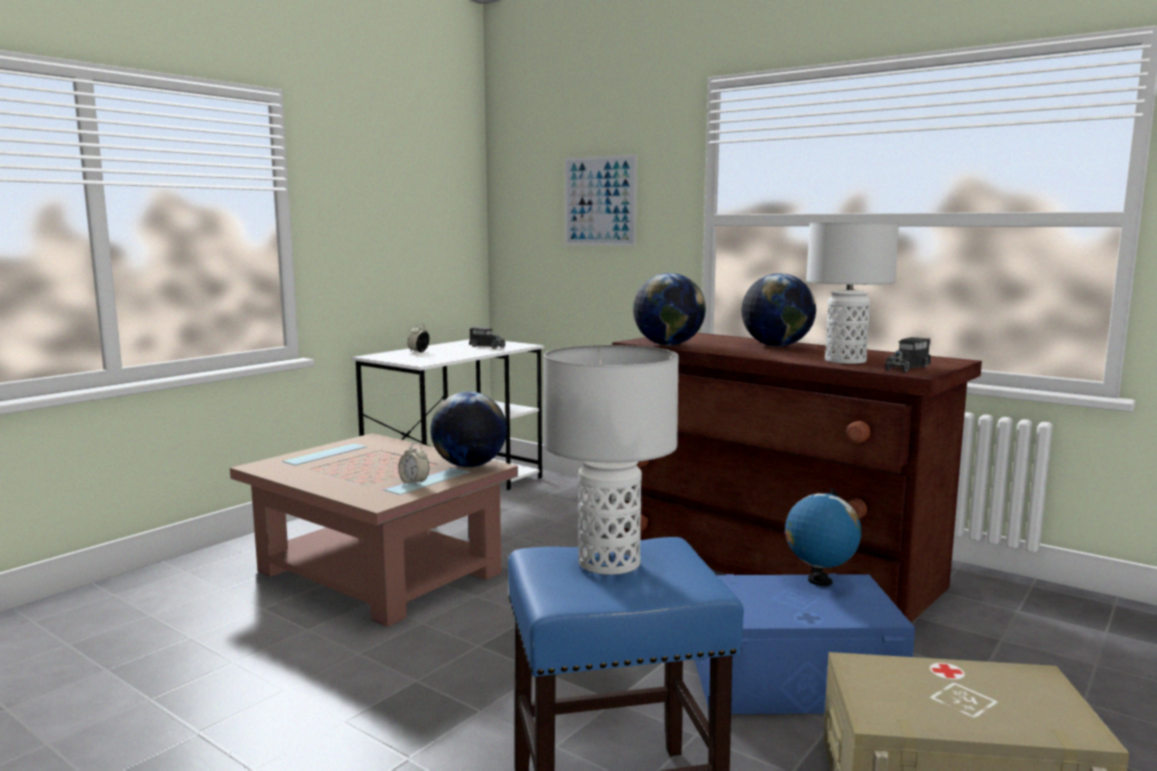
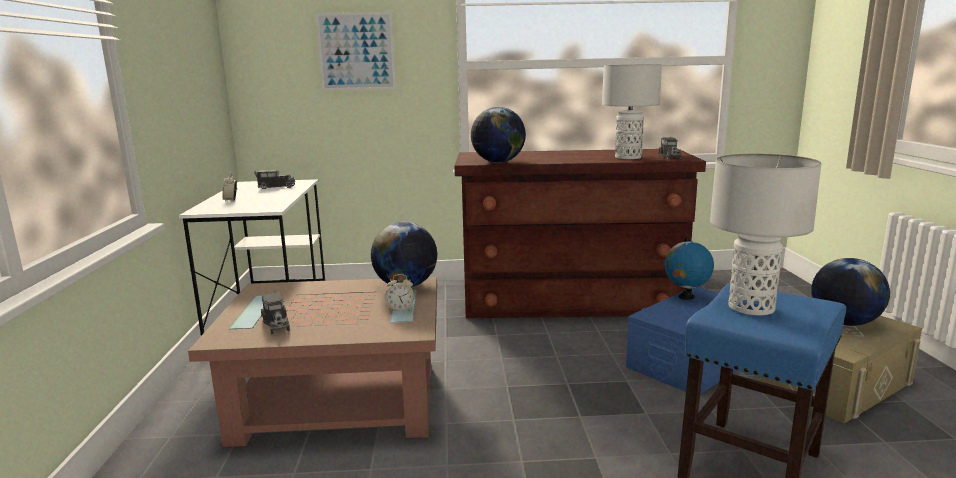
camera: 40 degrees left, 5 degrees up
globe [741,273,816,347] -> globe moved to [811,258,890,326]
none -> toy truck [261,290,290,335]

